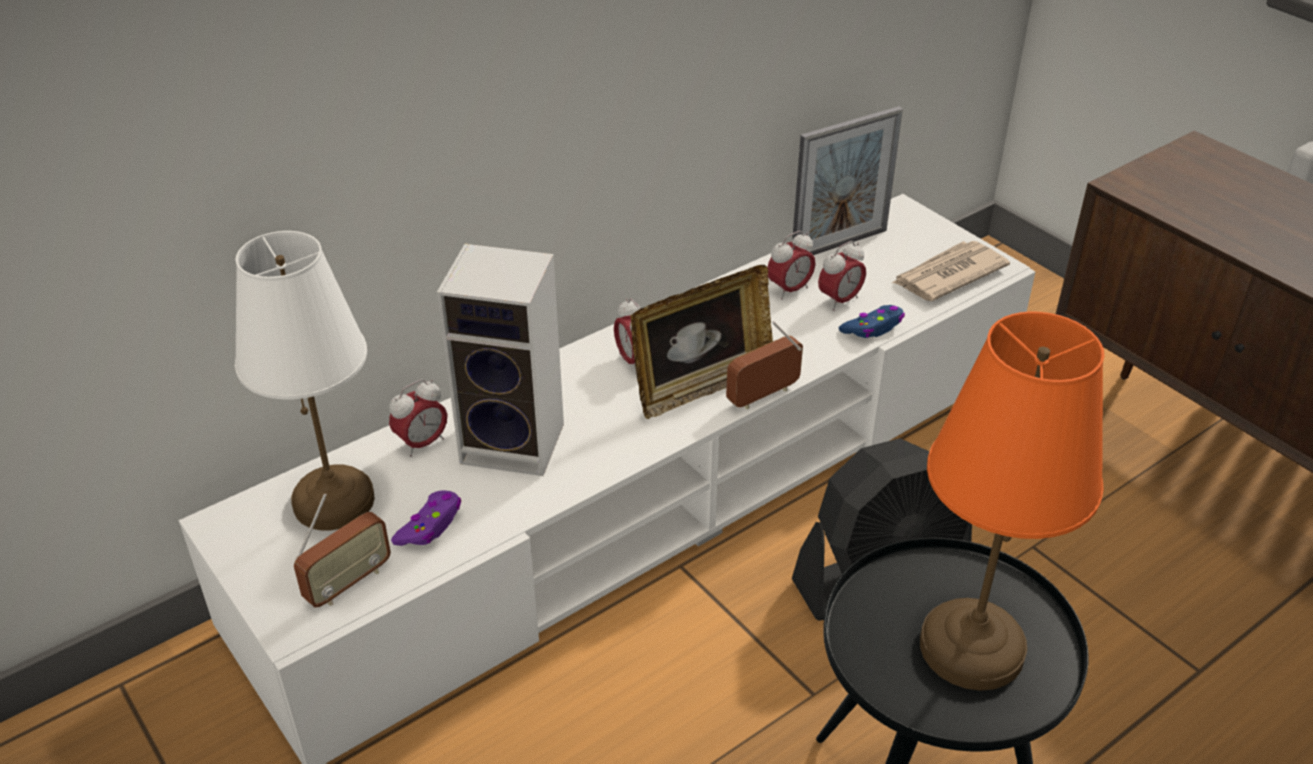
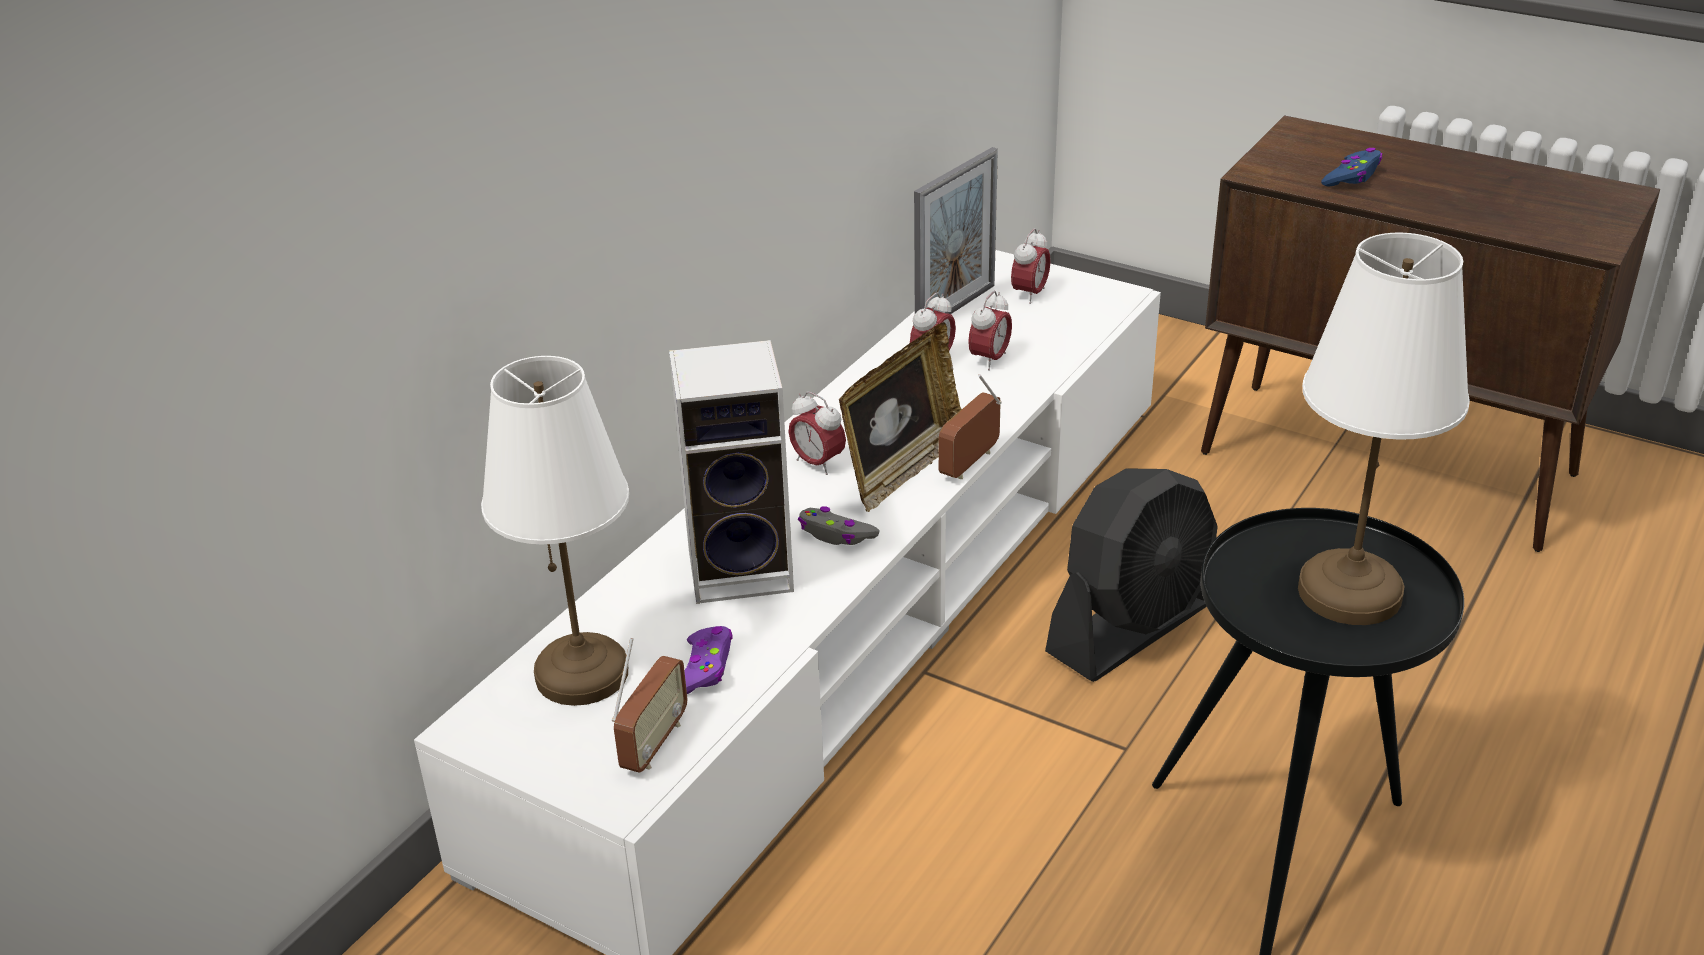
camera: 20 degrees left, 5 degrees down
alarm clock [389,379,448,457] -> alarm clock moved to [1011,228,1051,304]
blue game controller [839,305,905,338] -> blue game controller moved to [1321,148,1382,187]
newspaper [892,241,1010,301] -> none
orange table lamp [920,311,1104,691] -> white table lamp [1298,233,1470,625]
none -> grey game controller [798,506,880,545]

